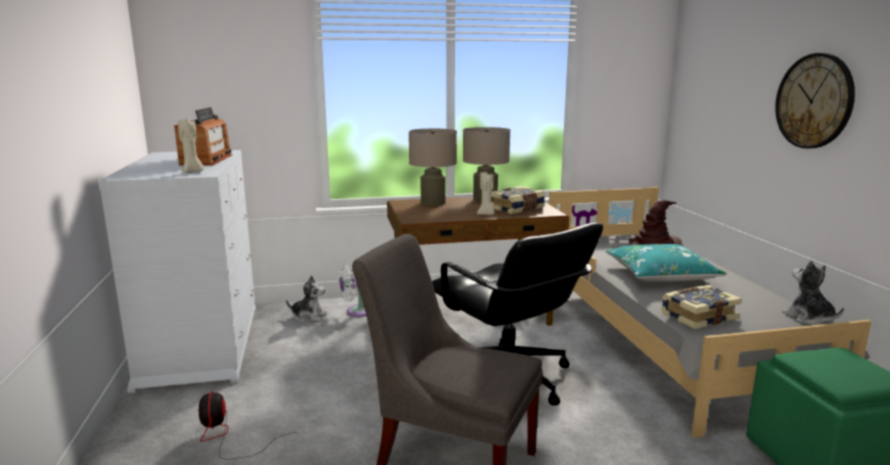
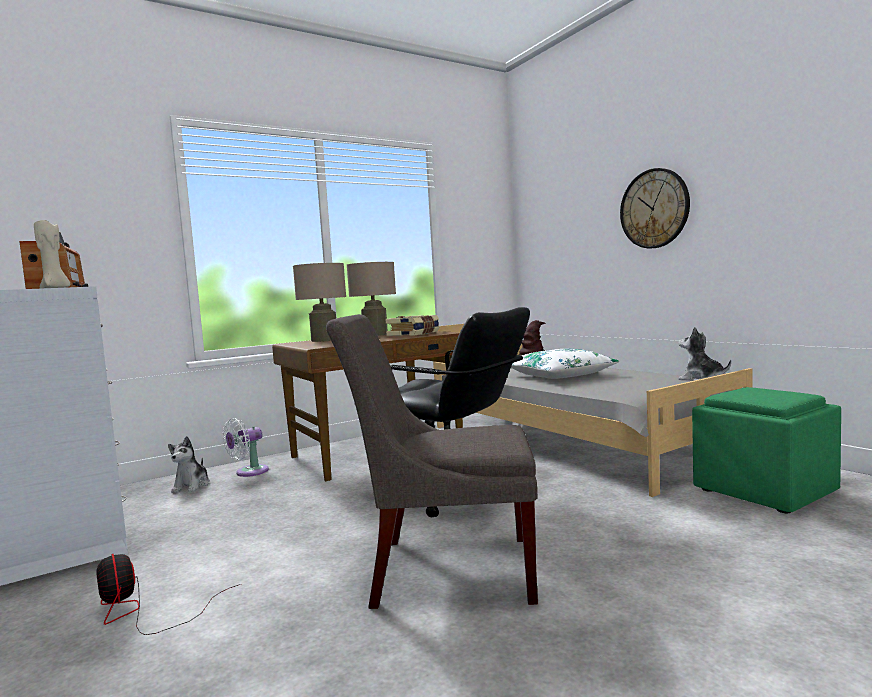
camera: 20 degrees left, 10 degrees down
plush toy [286,275,327,323] -> plush toy turned 105 degrees clockwise [168,436,210,493]
beige candle [477,172,494,215] -> none
turquoise pillow [605,244,727,282] -> white pillow [511,349,619,379]
book [661,285,742,329] -> none

